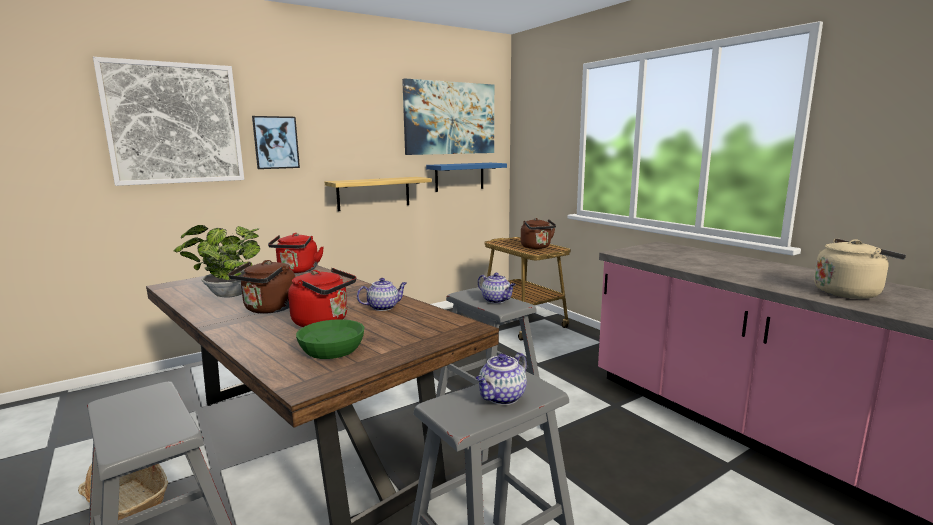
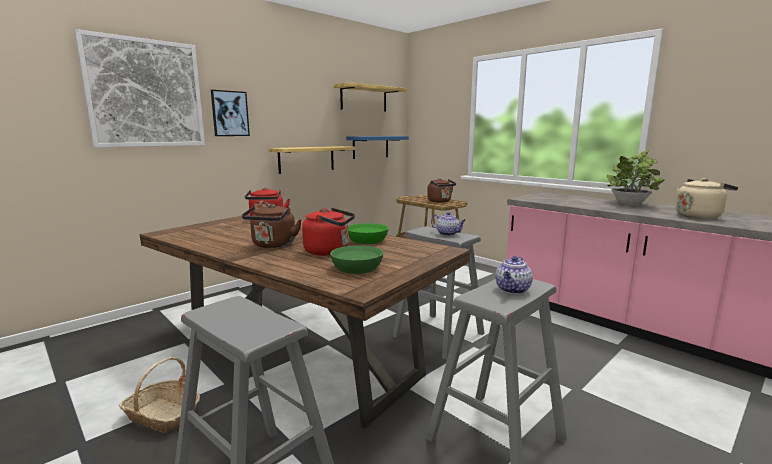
camera: 10 degrees left, 0 degrees up
potted plant [174,225,260,298] -> potted plant moved to [607,150,664,205]
teapot [357,278,407,311] -> green bowl [348,223,389,244]
picture [402,78,494,155] -> shelf [333,82,407,112]

